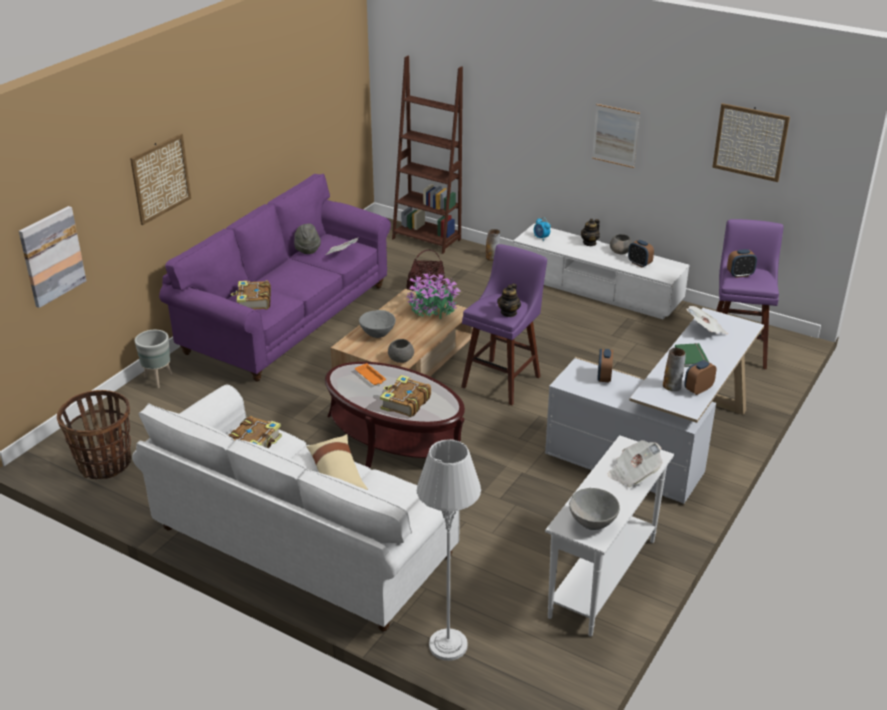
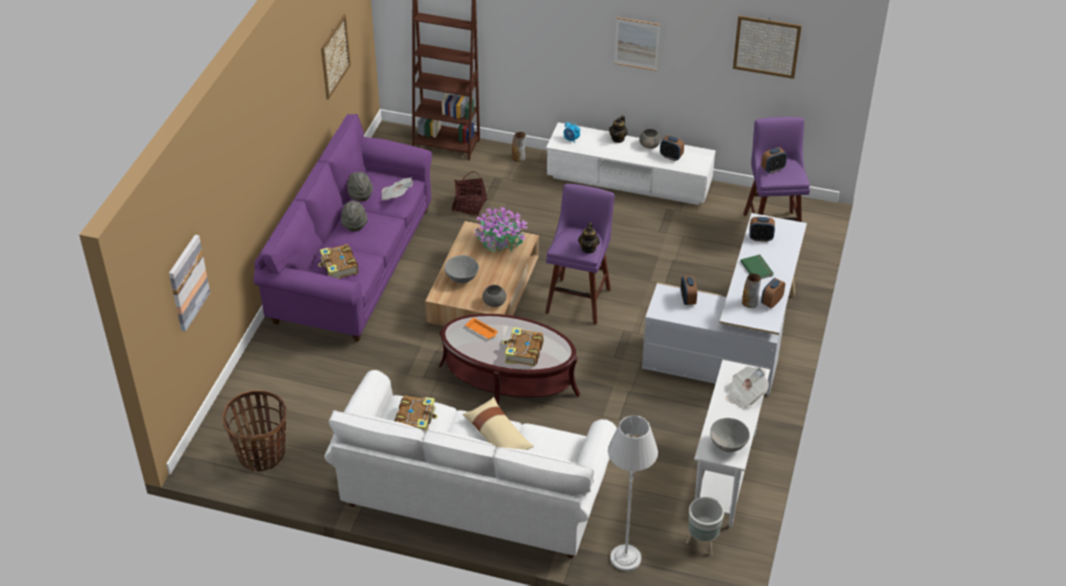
camera: 15 degrees left, 10 degrees up
picture [130,133,191,225] -> picture moved to [321,14,351,100]
grey planter [135,330,172,388] -> grey planter moved to [686,497,724,556]
newspaper [686,306,728,334] -> alarm clock [750,217,775,242]
none -> grey hat [341,201,368,232]

